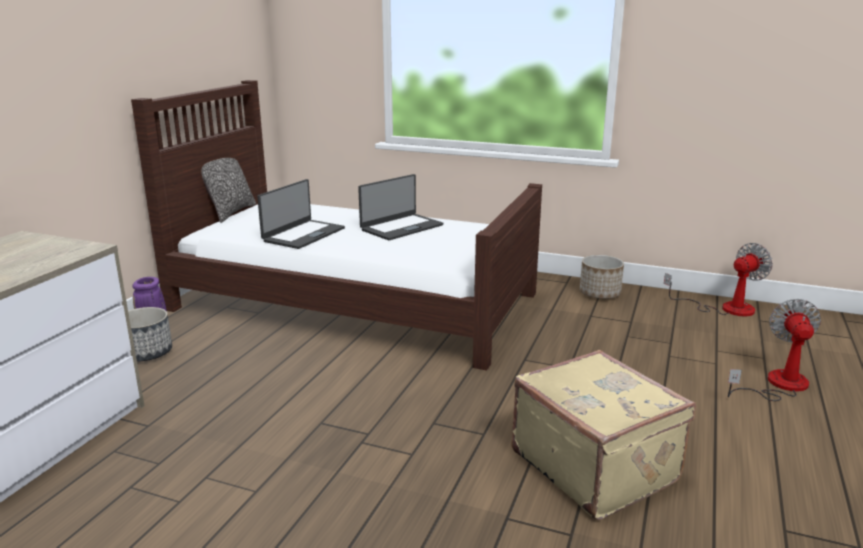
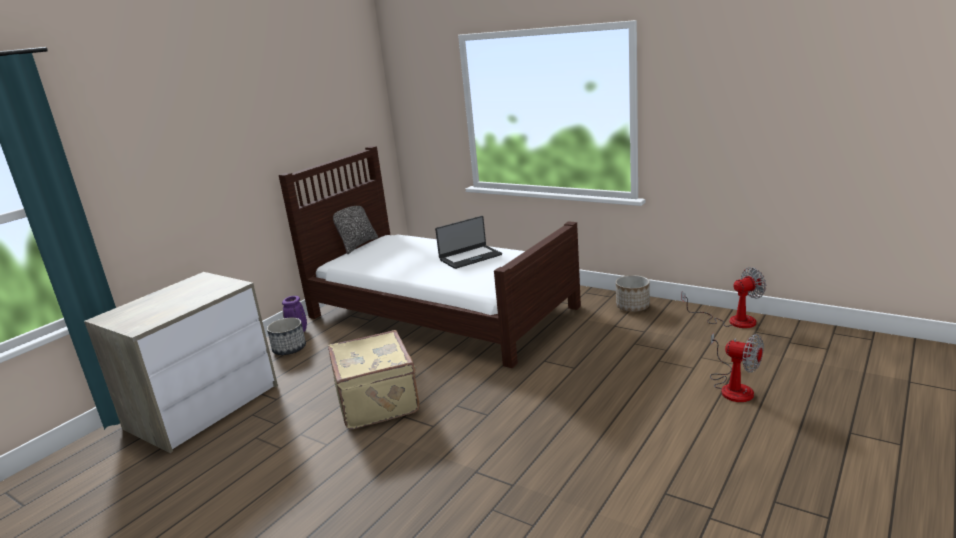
camera: 15 degrees right, 0 degrees up
laptop [257,179,345,249] -> none
beige suitcase [511,350,696,520] -> beige suitcase moved to [328,330,420,430]
fan [728,299,821,401] -> fan turned 105 degrees clockwise [710,333,764,402]

